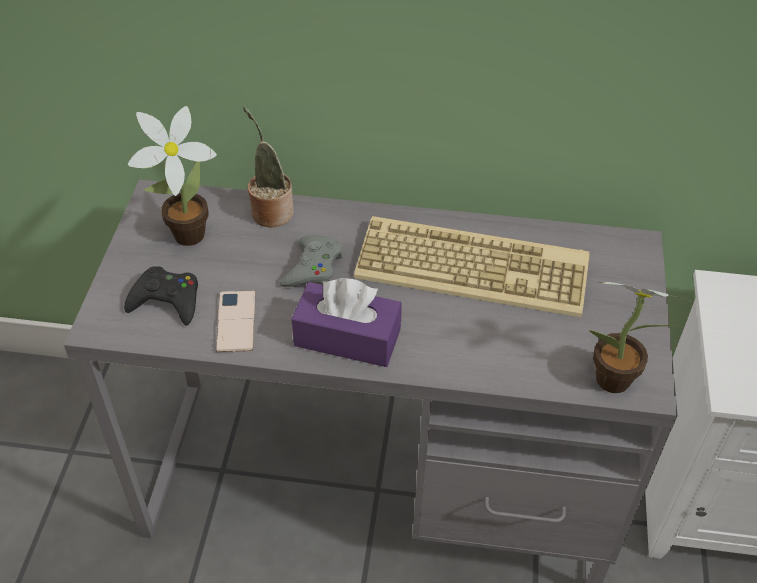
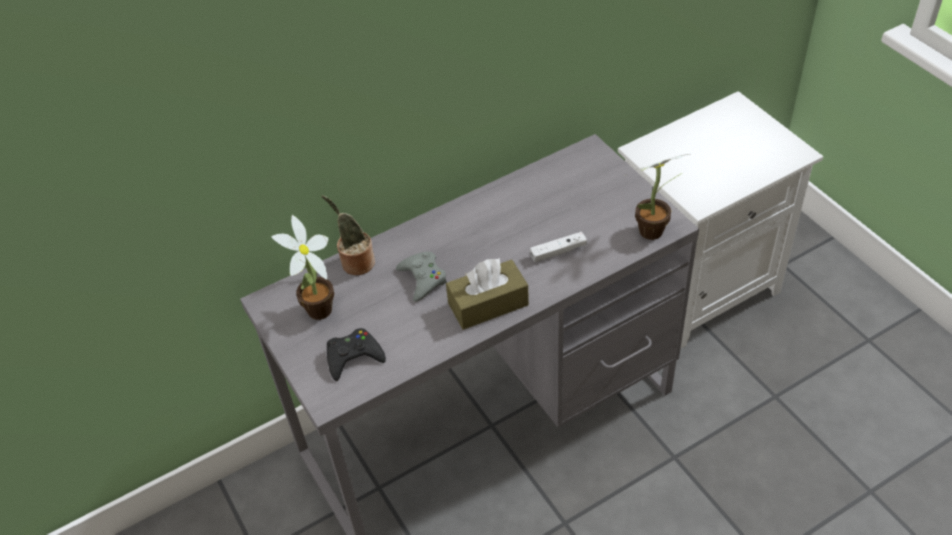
camera: 35 degrees left, 0 degrees up
phone [216,290,255,352] -> none
purple tissue box [291,278,402,367] -> brown tissue box [446,258,529,330]
keyboard [354,216,590,318] -> none
none -> white game controller [530,232,587,262]

